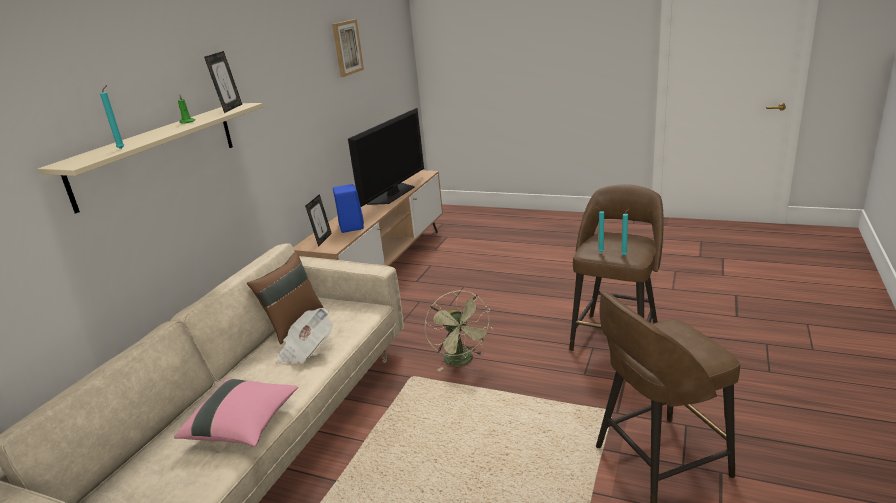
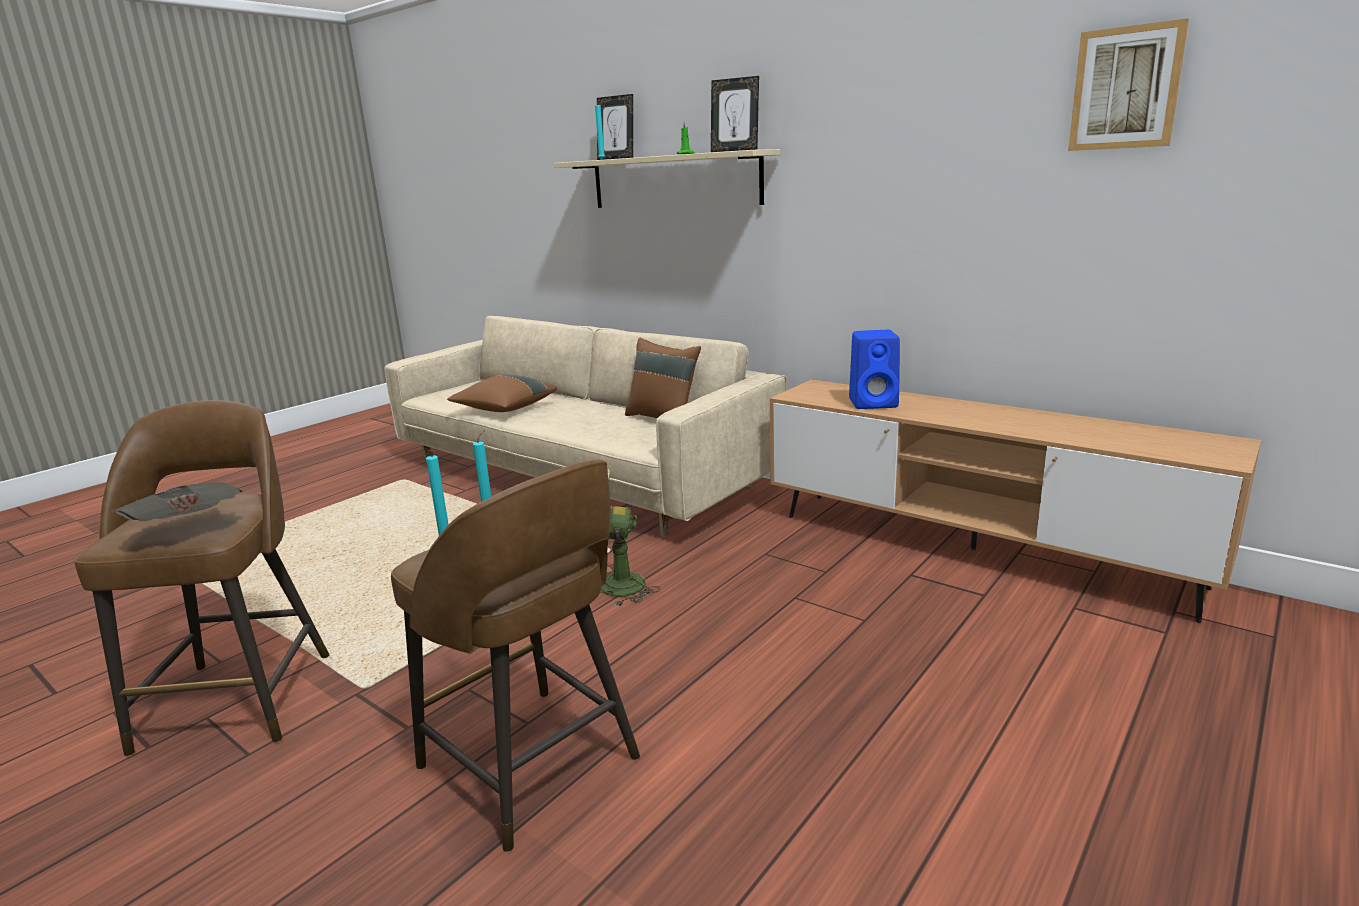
camera: 105 degrees right, 5 degrees down
pink pillow [174,378,298,447] -> brown pillow [447,374,557,412]
newspaper [277,308,333,364] -> newspaper moved to [111,482,243,521]
picture frame [305,194,332,247] -> picture frame moved to [597,94,633,160]
television [348,108,424,207] -> none

